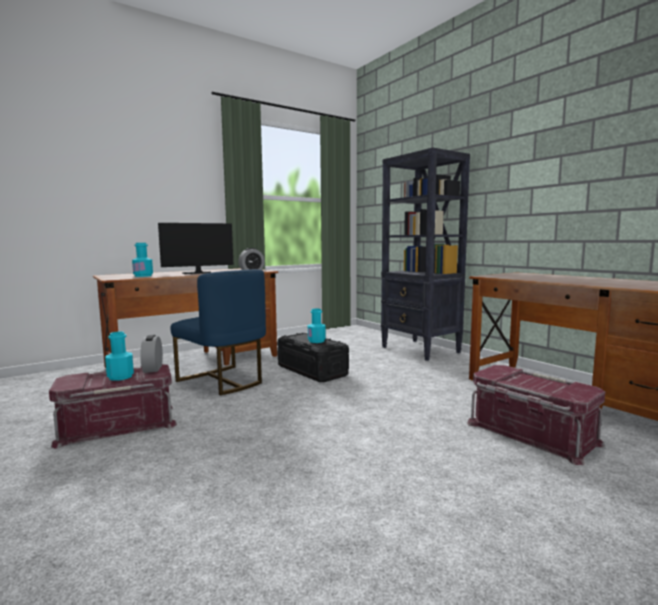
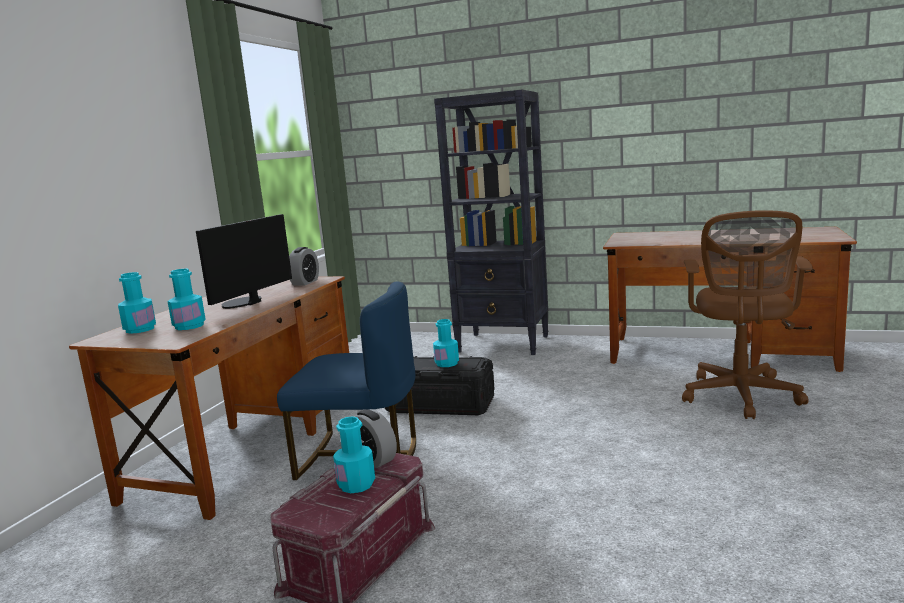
camera: 35 degrees left, 5 degrees up
red storage box [467,365,605,465] -> brown office chair [682,210,813,419]
none -> turquoise bottle [118,272,156,334]

